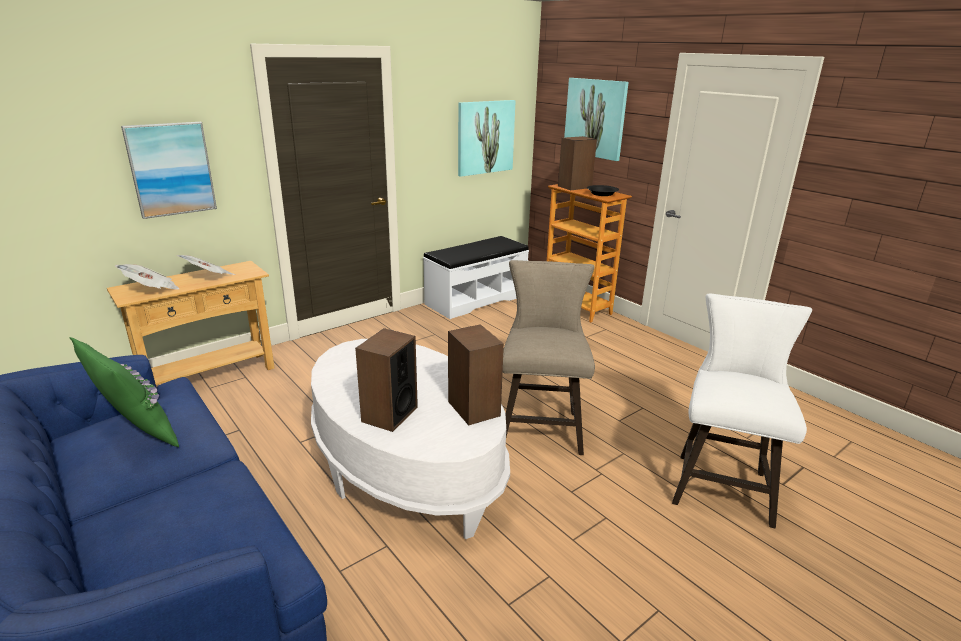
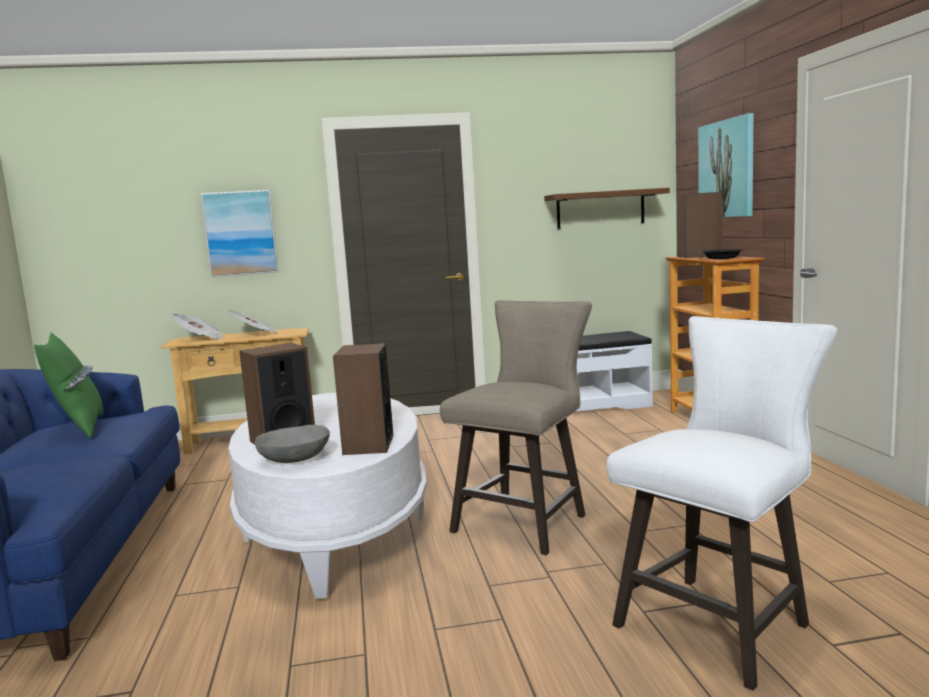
camera: 30 degrees right, 15 degrees down
picture [458,100,516,177] -> brown shelf [544,188,670,229]
none -> grey bowl [255,425,330,463]

